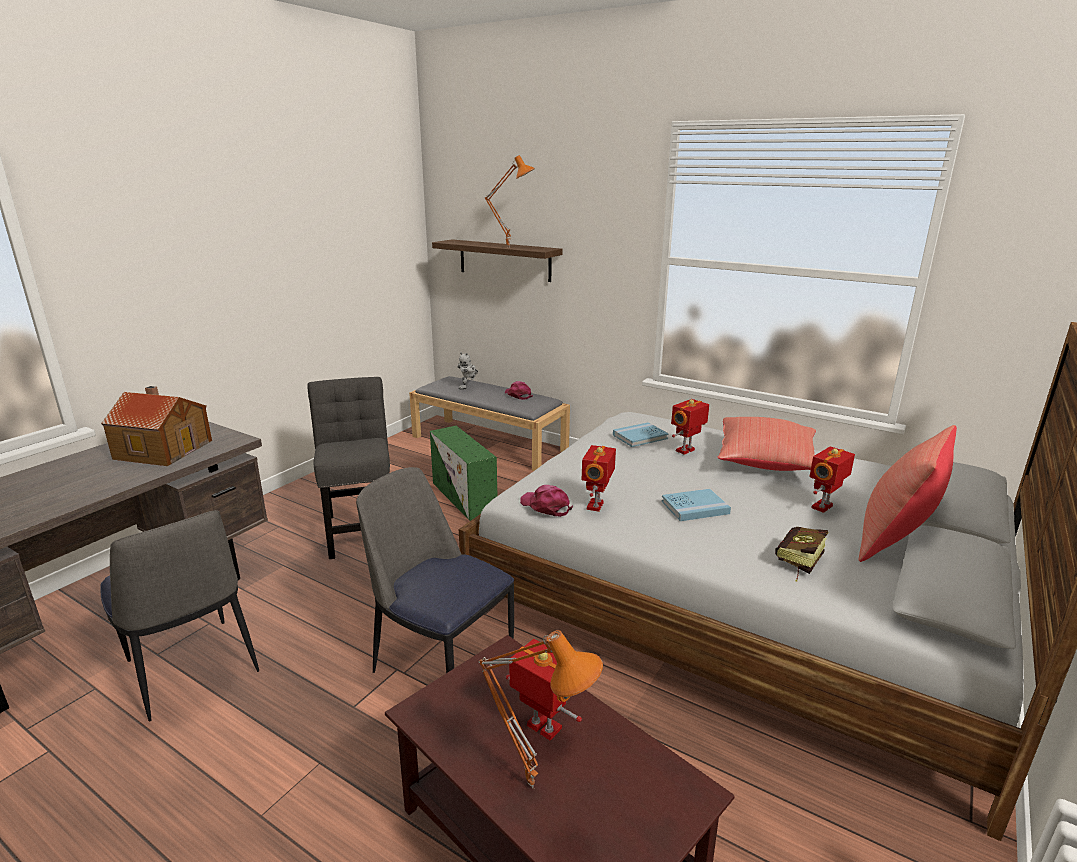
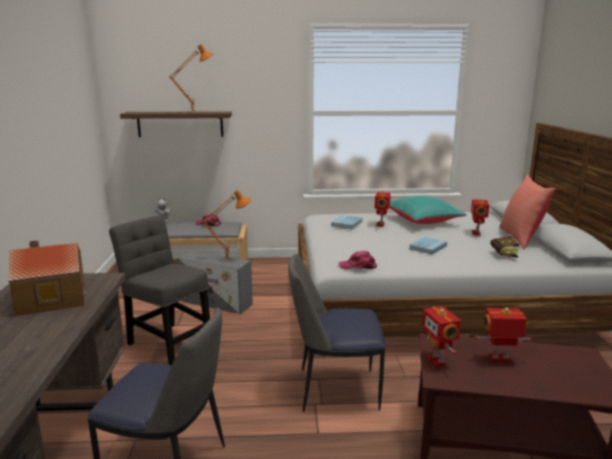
camera: 35 degrees left, 5 degrees down
green storage box [430,426,497,521] -> grey storage box [177,251,253,314]
orange table lamp [478,630,603,789] -> orange table lamp moved to [202,190,251,259]
toy robot [582,445,616,512] -> toy robot moved to [422,306,461,367]
red pillow [718,417,816,471] -> turquoise pillow [389,196,467,224]

